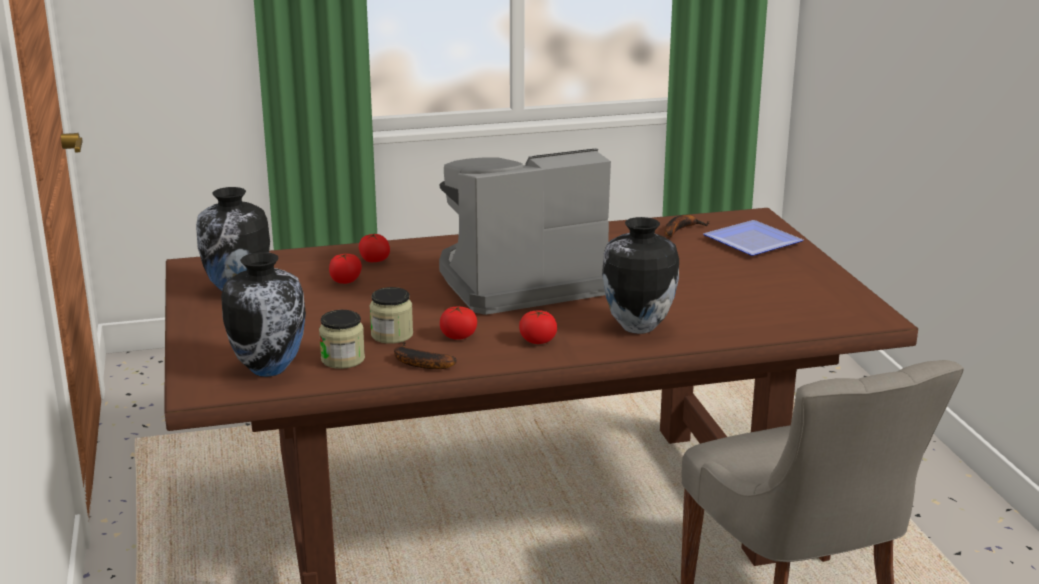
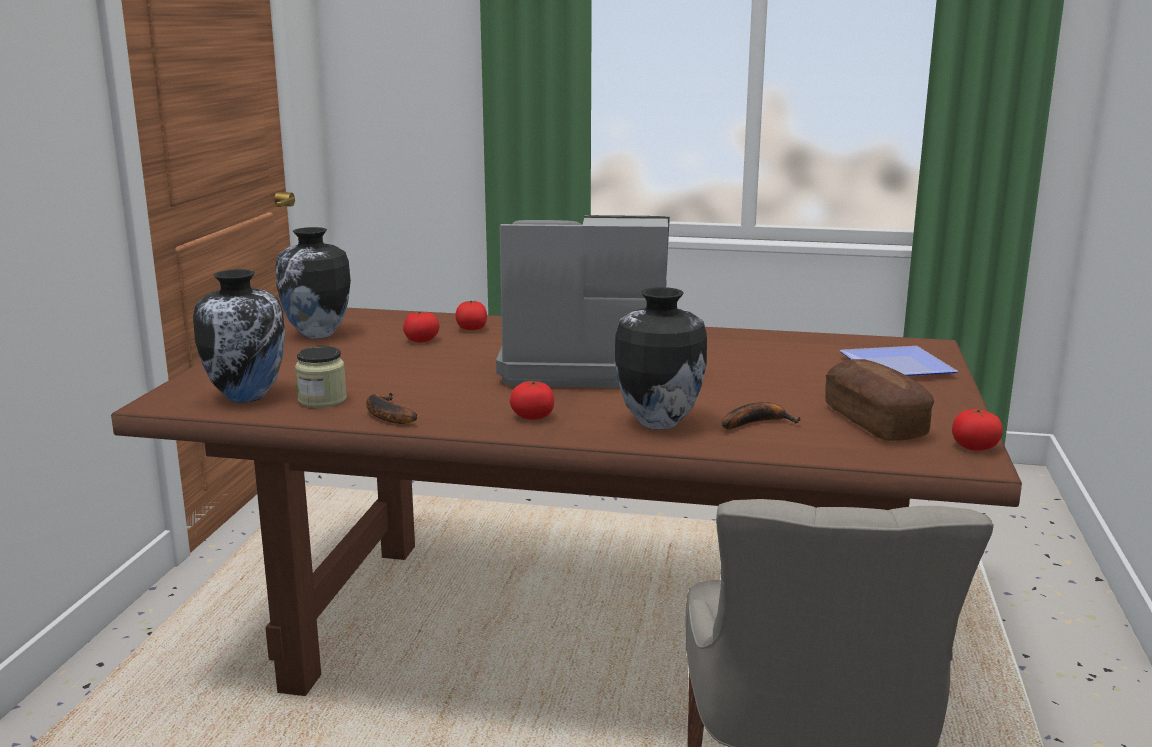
camera: 25 degrees right, 5 degrees down
jar [370,287,413,344] -> none
tomato [440,306,477,340] -> tomato moved to [952,409,1003,451]
banana [665,215,709,237] -> banana moved to [722,402,801,429]
none -> bread [825,359,934,441]

